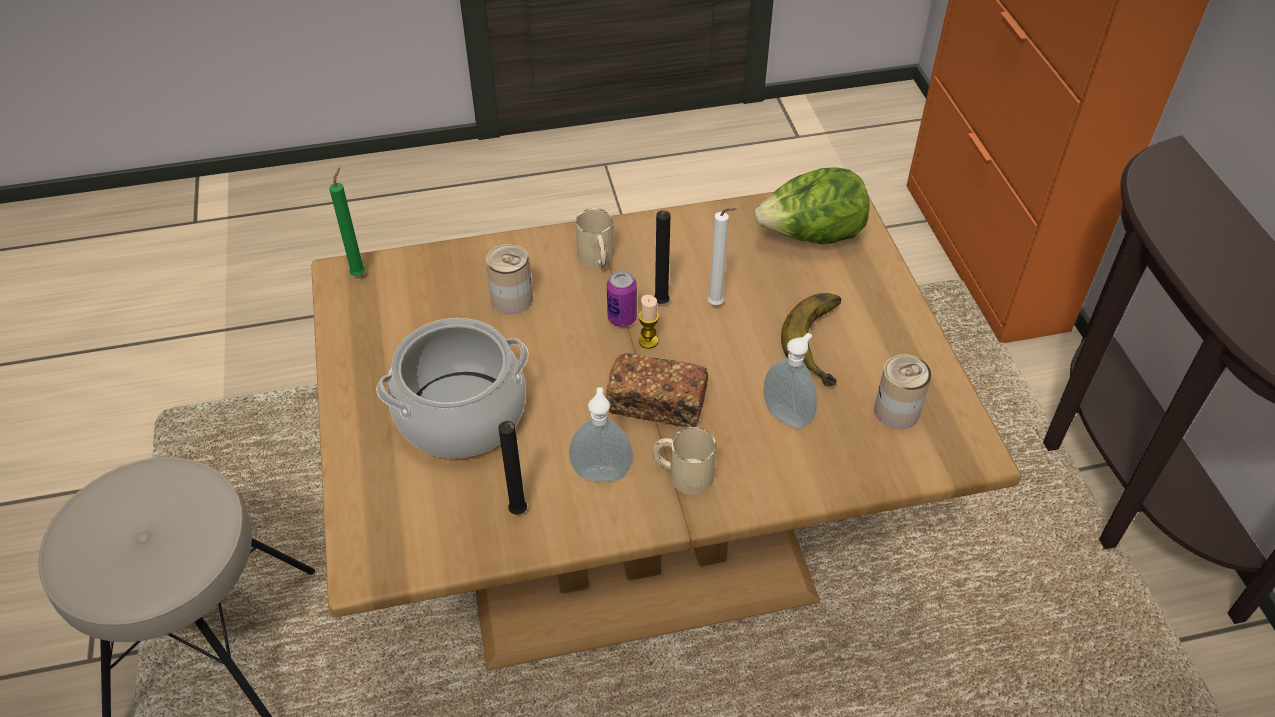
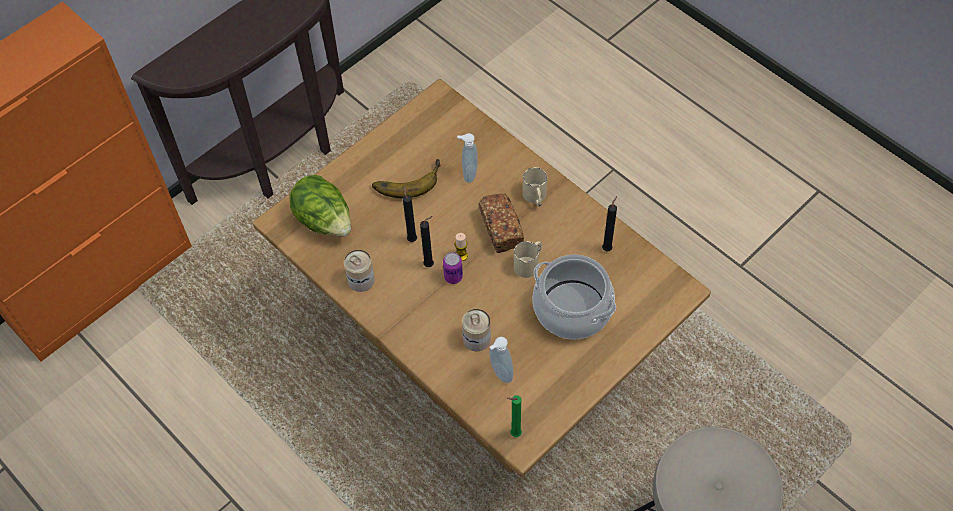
camera: 120 degrees left, 10 degrees up
soap dispenser [569,388,633,482] -> soap dispenser moved to [490,337,513,383]
beige mug [576,208,614,269] -> beige mug moved to [514,241,542,278]
white candle [708,208,737,305] -> black candle [403,187,417,242]
can [874,354,932,429] -> can moved to [344,250,375,292]

